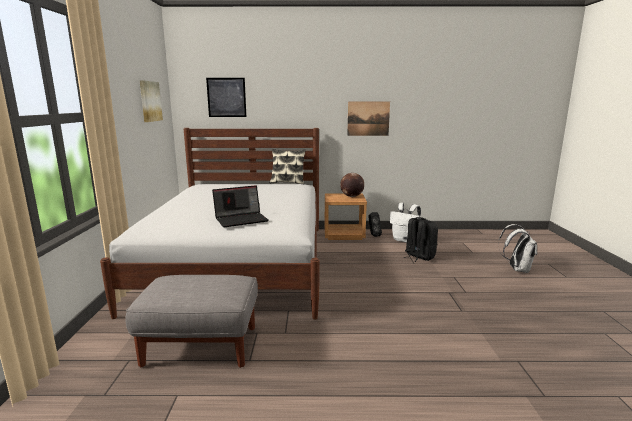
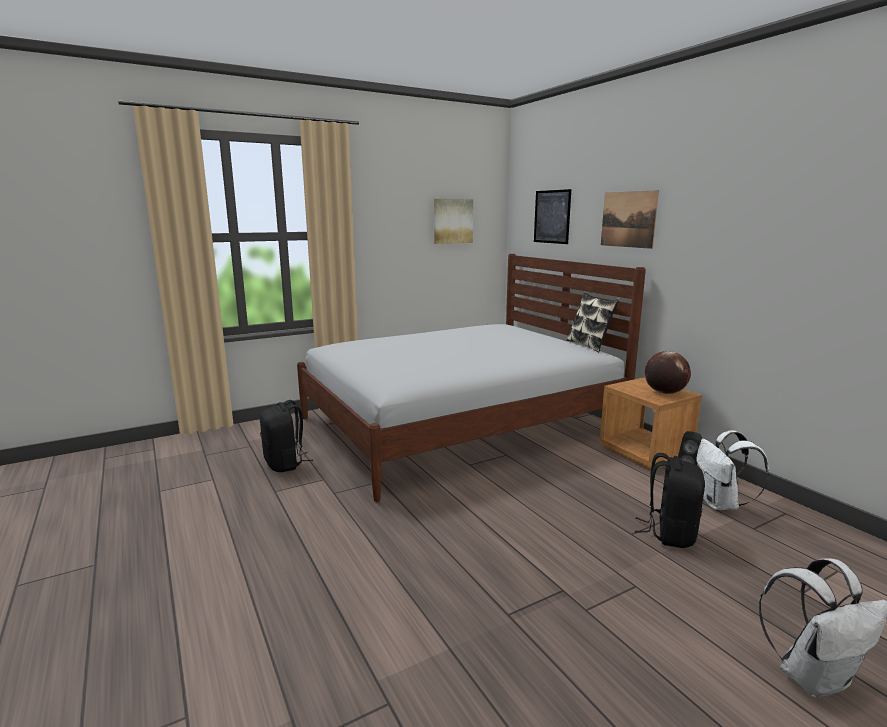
camera: 60 degrees right, 0 degrees up
grey ottoman [125,275,258,368] -> black backpack [260,400,313,472]
laptop [212,185,269,227] -> none
picture [347,102,390,136] -> picture moved to [601,190,659,249]

